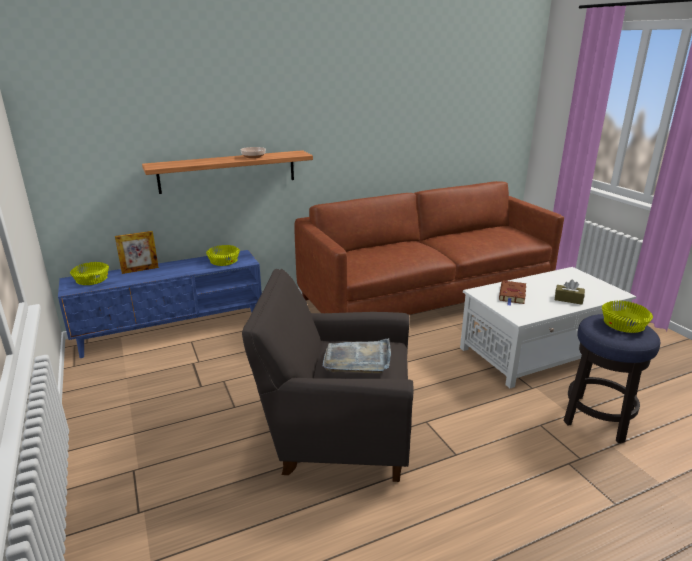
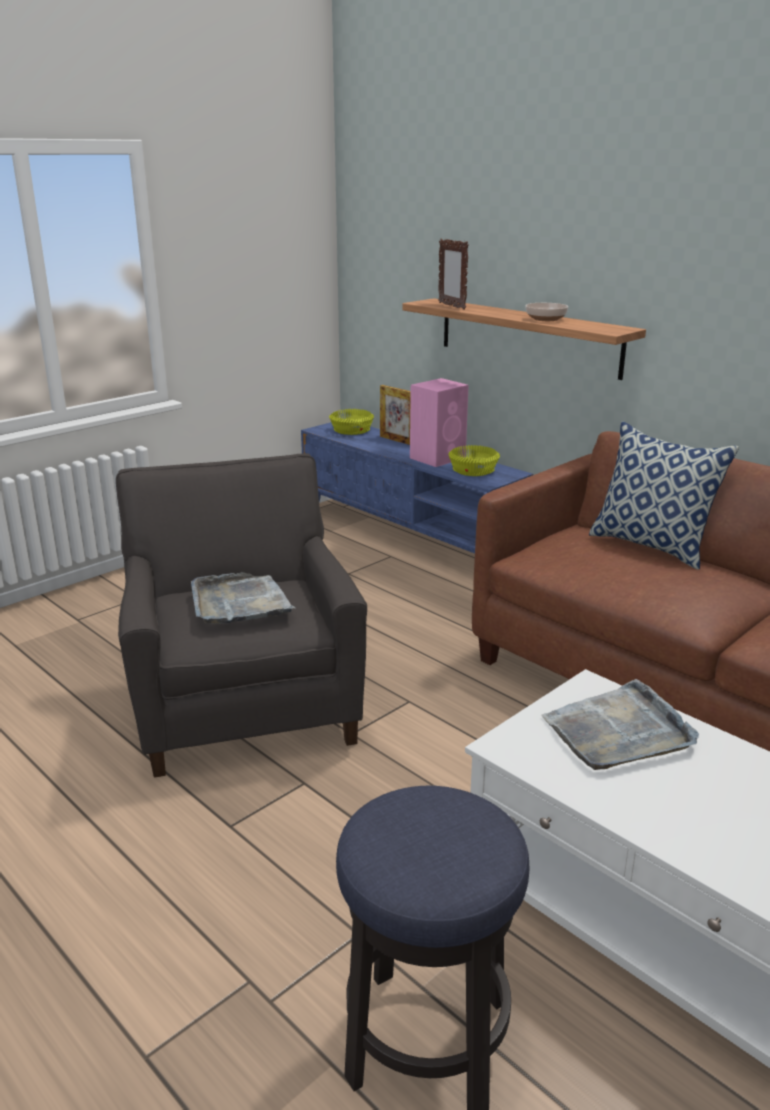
camera: 70 degrees right, 0 degrees up
brown book [499,281,526,306] -> grey tray [541,679,699,770]
brown tissue box [555,280,585,305] -> none
yellow bowl [602,300,653,333] -> none
none -> pink speaker [410,378,469,467]
none -> picture frame [438,239,469,310]
none -> pillow [589,421,739,570]

